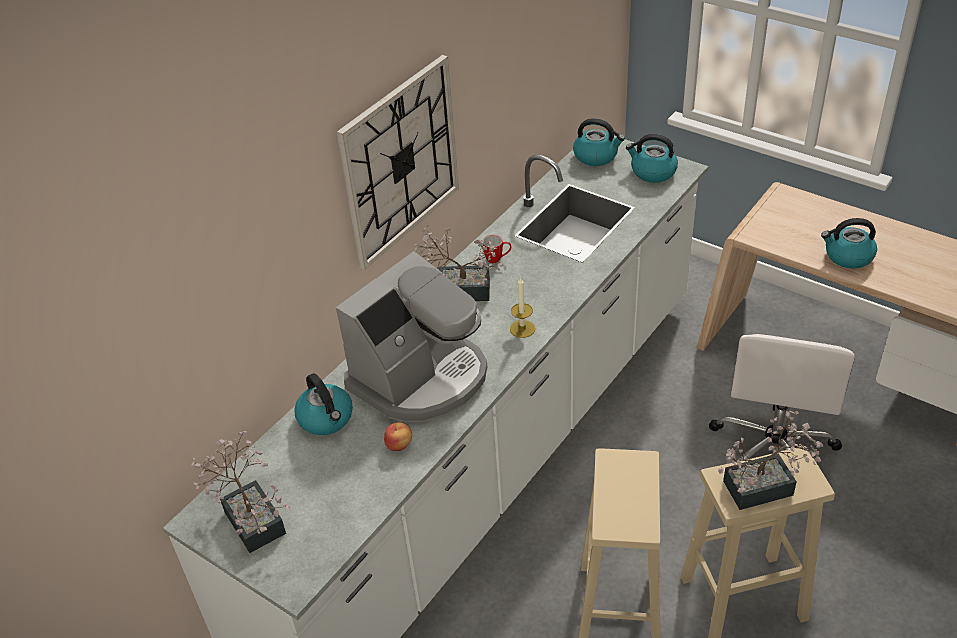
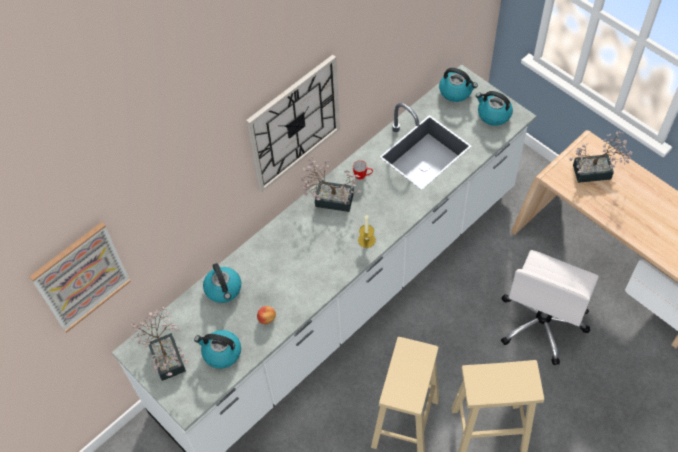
camera: 10 degrees right, 15 degrees up
coffee machine [336,251,487,422] -> none
potted plant [718,411,823,510] -> potted plant moved to [569,131,632,183]
kettle [821,218,877,269] -> kettle moved to [194,330,241,369]
none -> picture [29,222,131,333]

